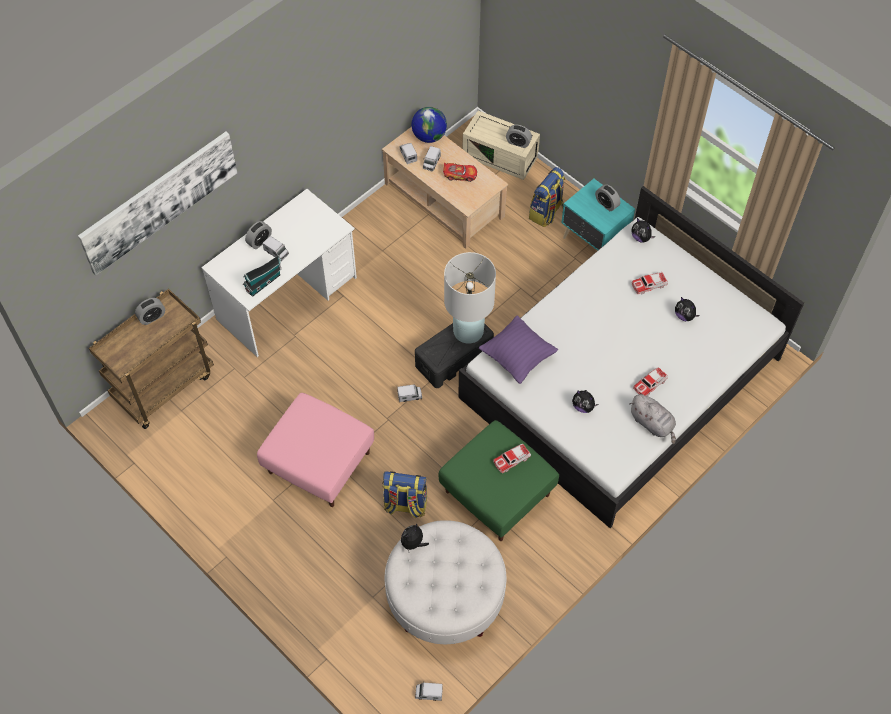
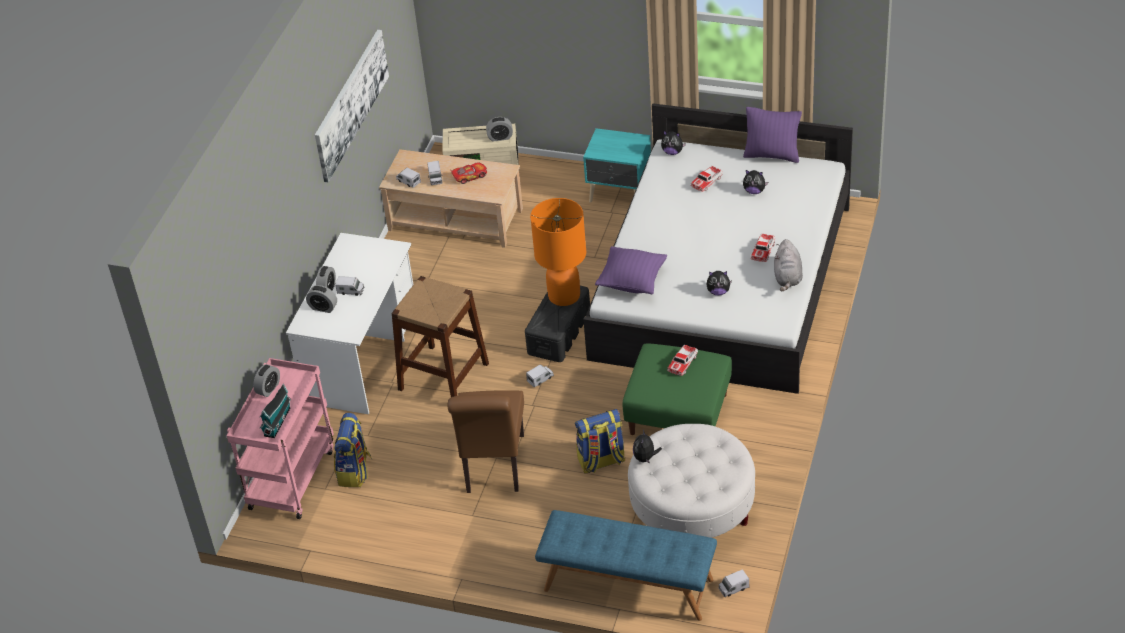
camera: 25 degrees left, 15 degrees down
picture [78,132,237,276] -> picture moved to [315,30,389,182]
brown cart [89,289,214,429] -> pink cart [227,358,334,519]
toy house [243,255,282,297] -> toy house moved to [260,383,291,438]
pink ottoman [257,393,374,507] -> brown chair [448,390,524,493]
globe [411,107,447,143] -> none
white table lamp [444,252,496,344] -> orange table lamp [530,198,586,306]
backpack [529,167,565,227] -> backpack moved to [334,413,372,487]
alarm clock [595,184,620,211] -> alarm clock moved to [306,285,337,313]
grey plush toy [629,394,676,444] -> grey plush toy turned 75 degrees clockwise [774,239,803,291]
none -> brown stool [392,276,489,397]
none -> blue bench [535,510,717,621]
none -> purple pillow [743,107,802,163]

